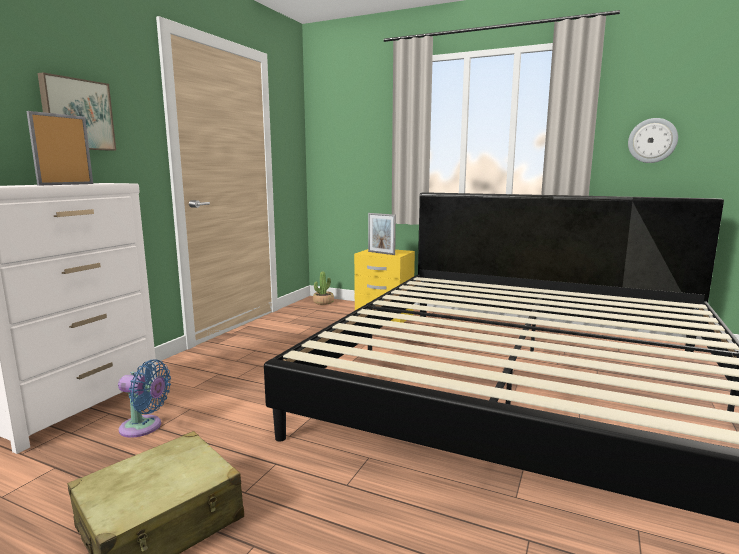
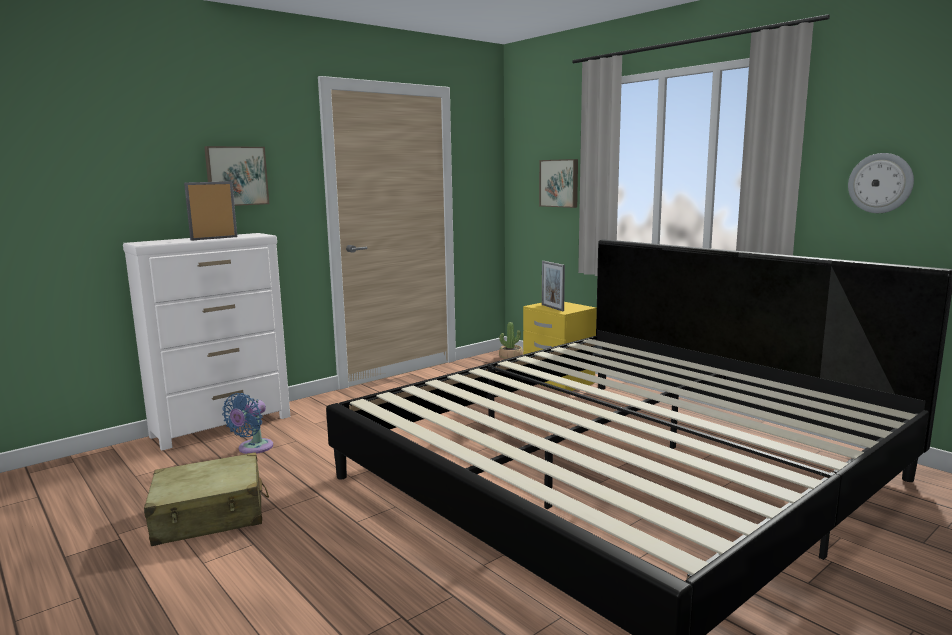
camera: 25 degrees right, 0 degrees up
blue fan [118,360,171,438] -> blue fan turned 75 degrees clockwise [222,393,273,454]
none -> picture [539,159,578,208]

